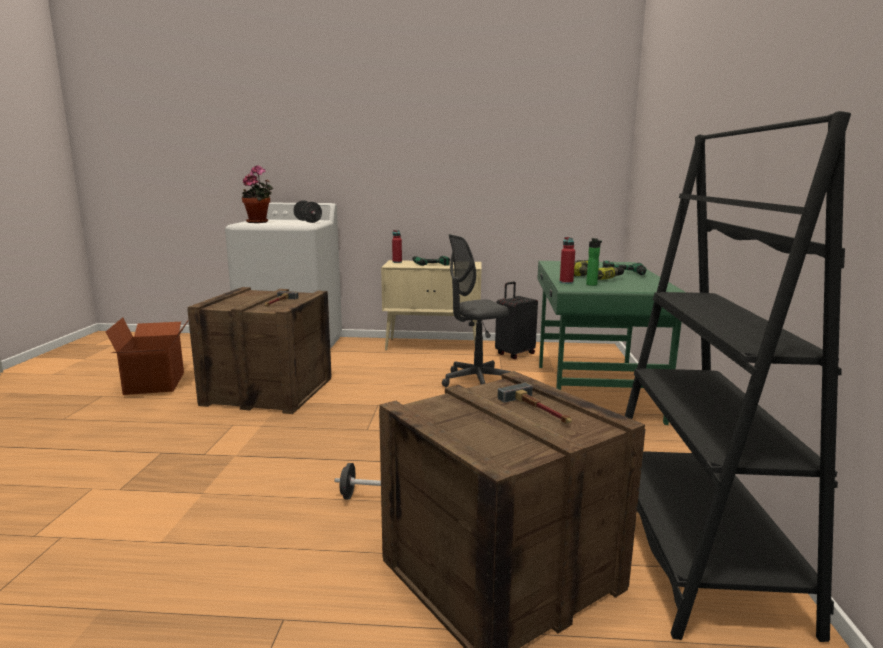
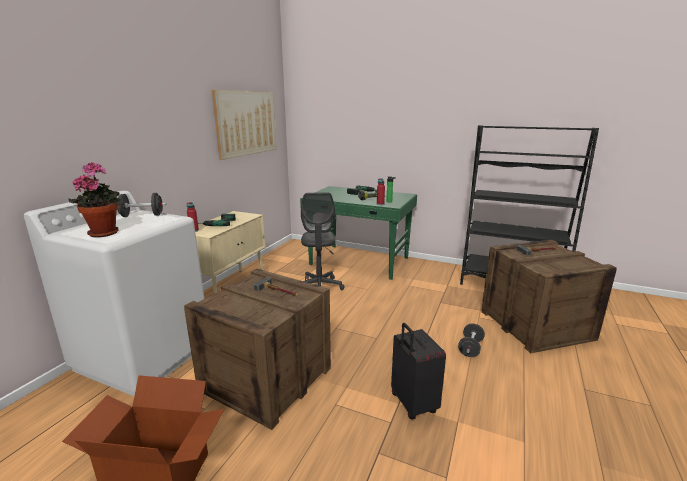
camera: 70 degrees left, 5 degrees up
black suitcase [495,281,538,359] -> black suitcase moved to [391,323,446,419]
none -> picture [212,90,276,160]

